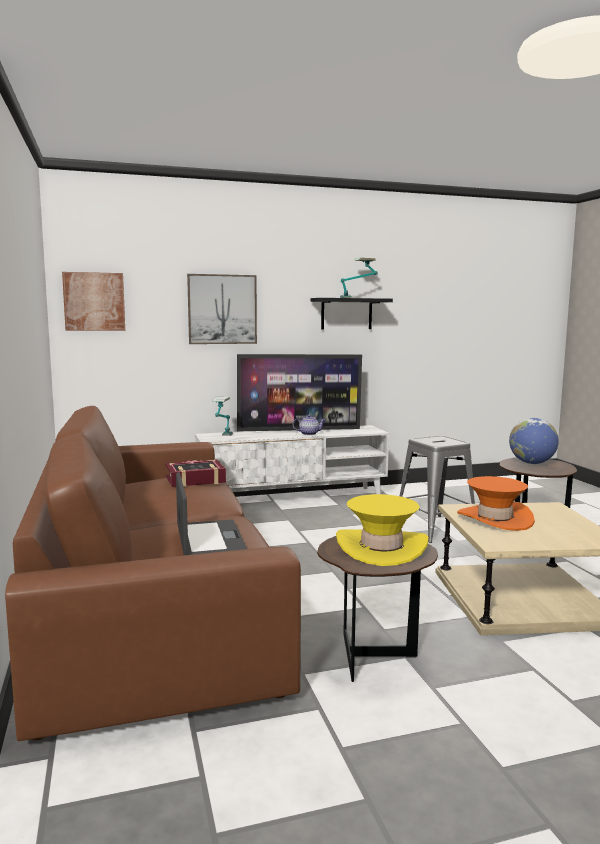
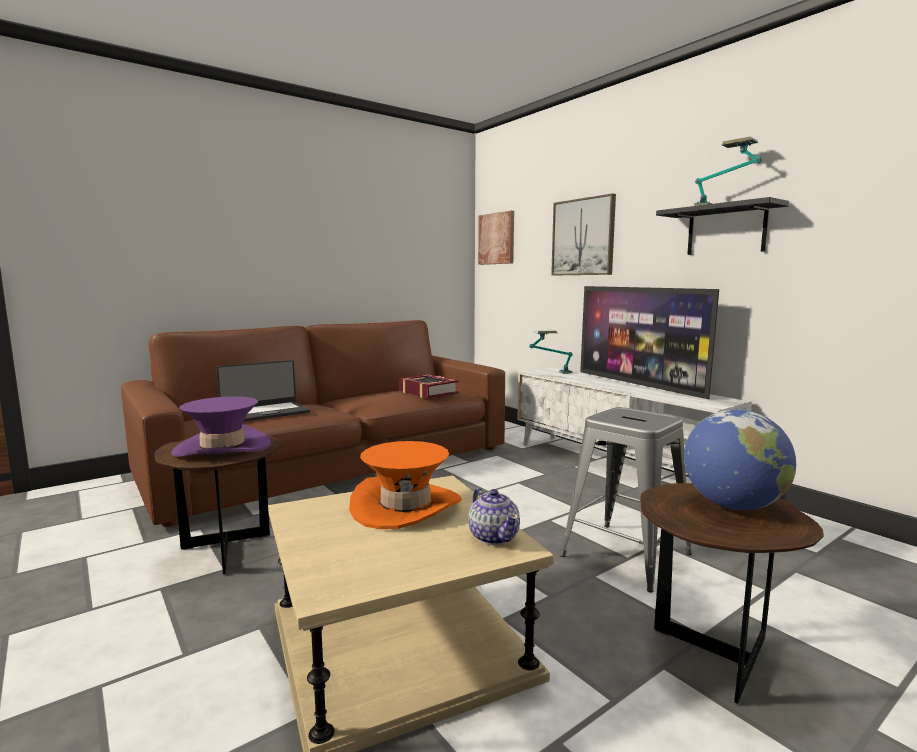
camera: 70 degrees right, 0 degrees up
teapot [293,415,326,435] -> teapot moved to [468,488,520,545]
yellow hat [336,494,429,566] -> purple hat [171,396,271,457]

